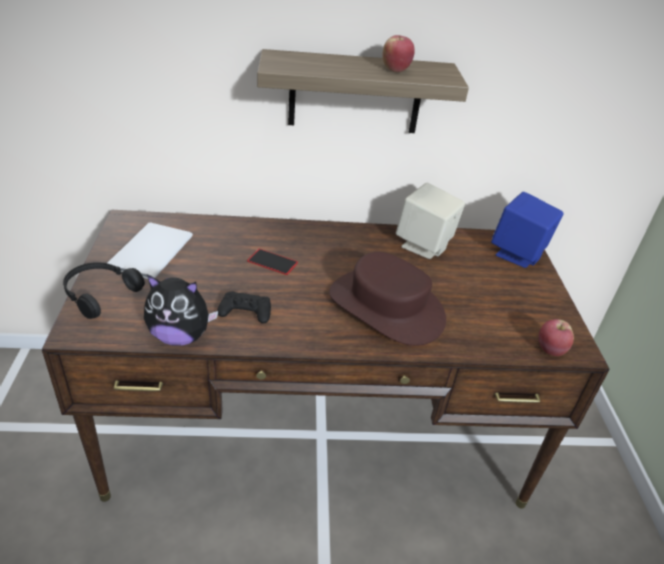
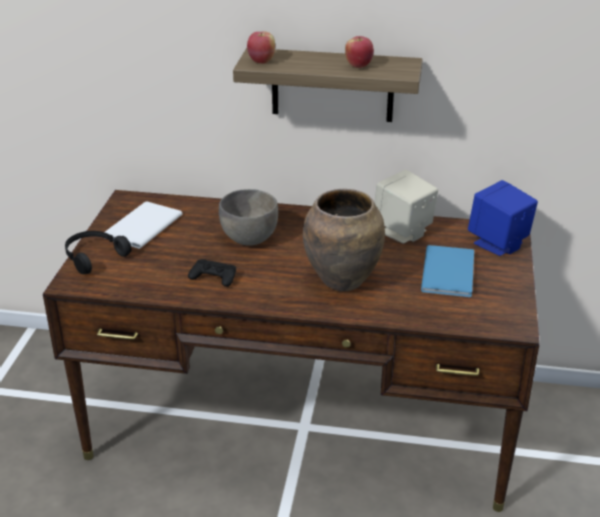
camera: 15 degrees right, 5 degrees down
plush toy [144,275,218,346] -> none
phone [247,249,298,275] -> grey bowl [219,189,278,245]
brown hat [329,252,446,346] -> brown vase [303,189,385,291]
apple [539,319,574,356] -> apple moved to [247,31,275,64]
none -> blue book [421,245,474,297]

